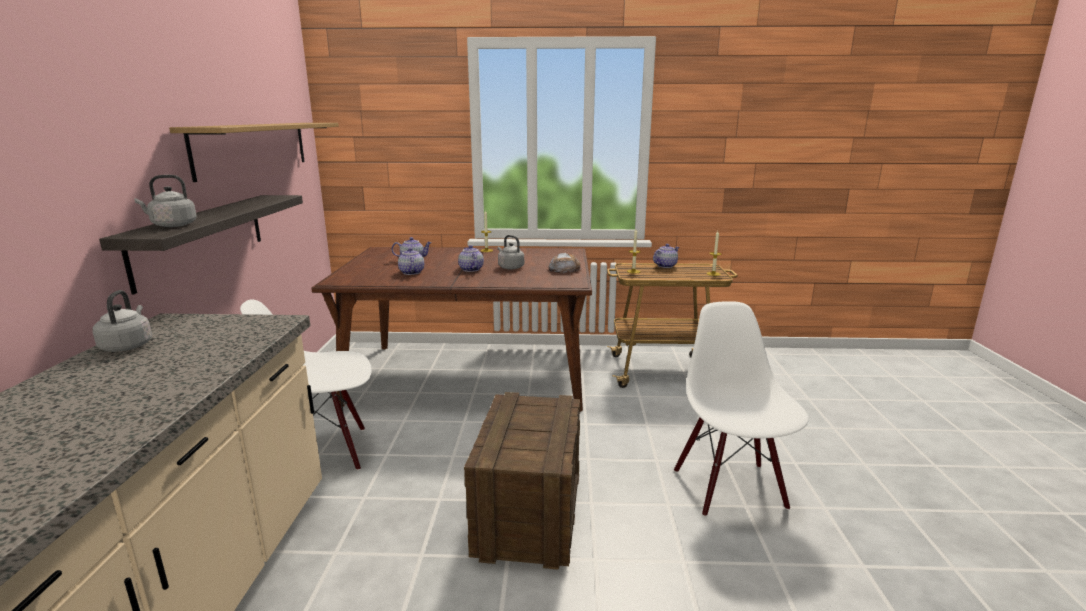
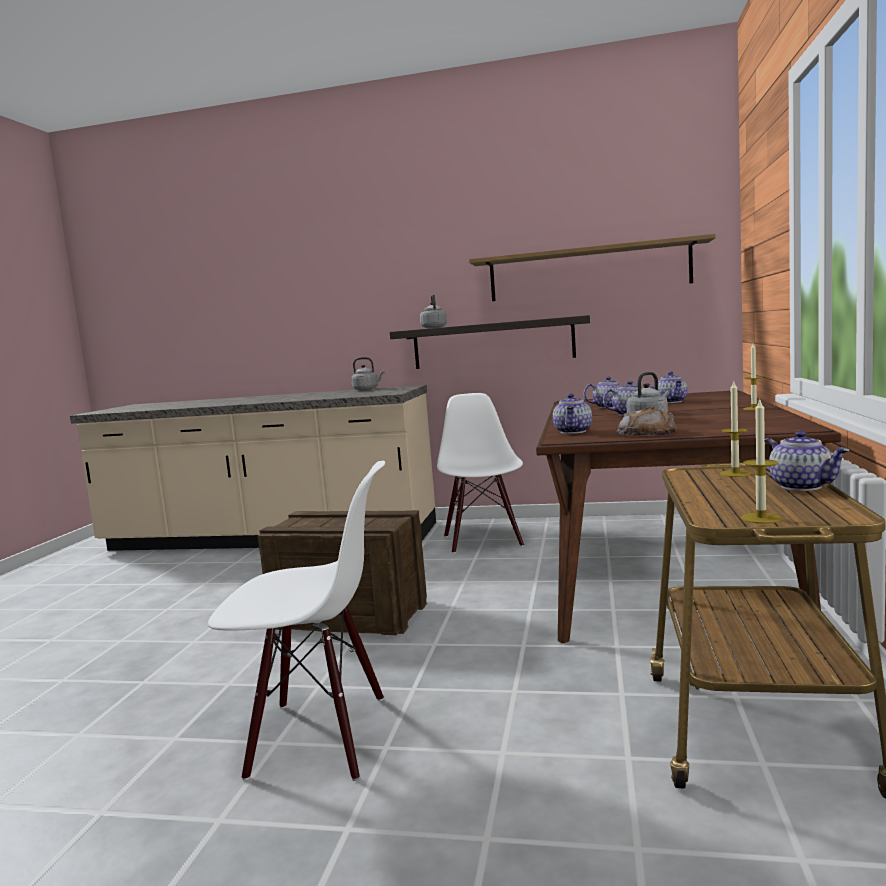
camera: 100 degrees right, 10 degrees down
none -> teapot [553,393,592,434]

